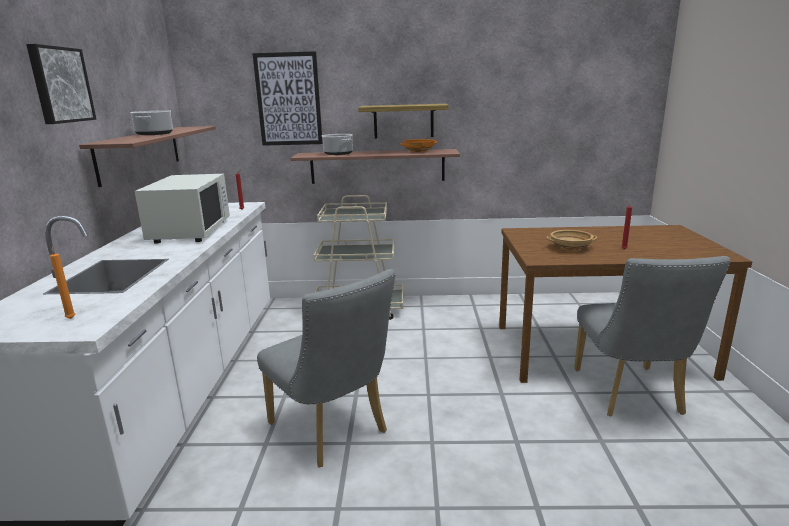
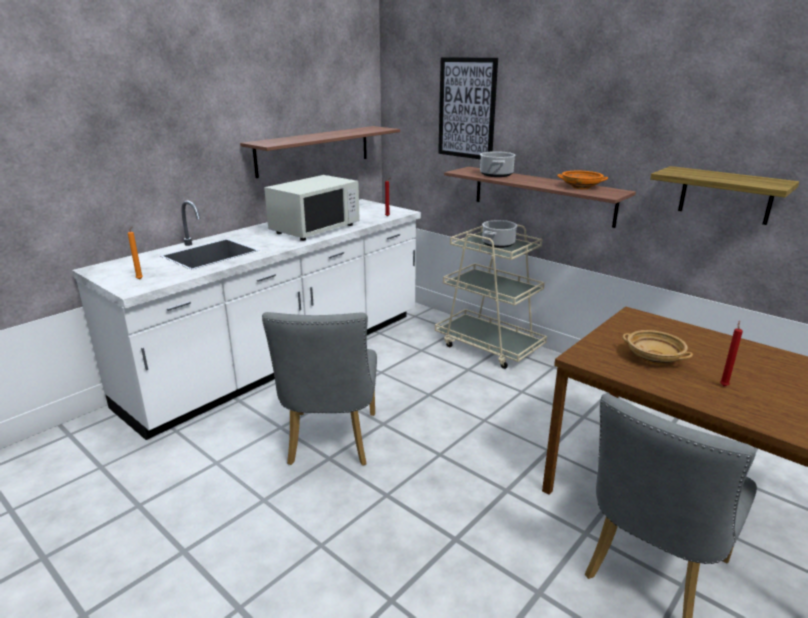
camera: 40 degrees right, 5 degrees up
picture [26,44,96,124] -> none
cooking pot [130,110,173,135] -> cooking pot moved to [482,220,518,248]
shelf [358,104,449,138] -> shelf moved to [650,166,799,225]

